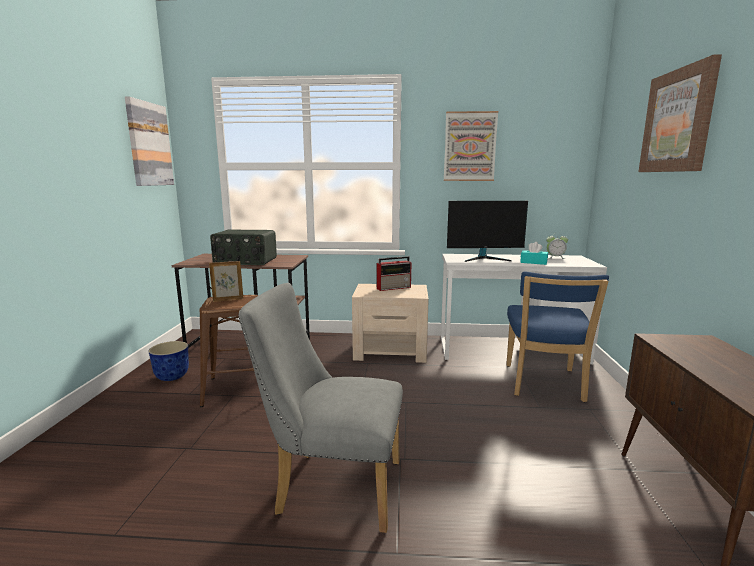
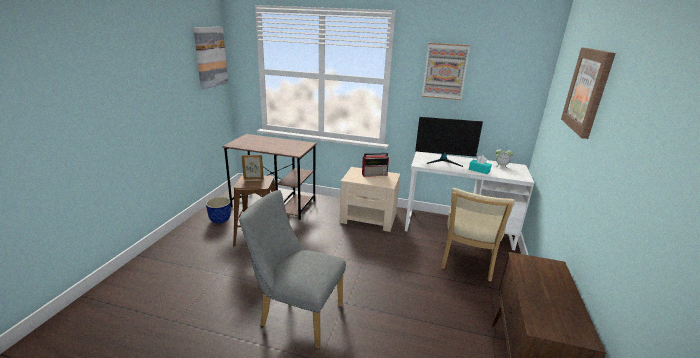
camera: 10 degrees right, 10 degrees up
radio [210,230,277,265] -> none
blue chair [506,272,609,402] -> beige chair [441,188,515,281]

